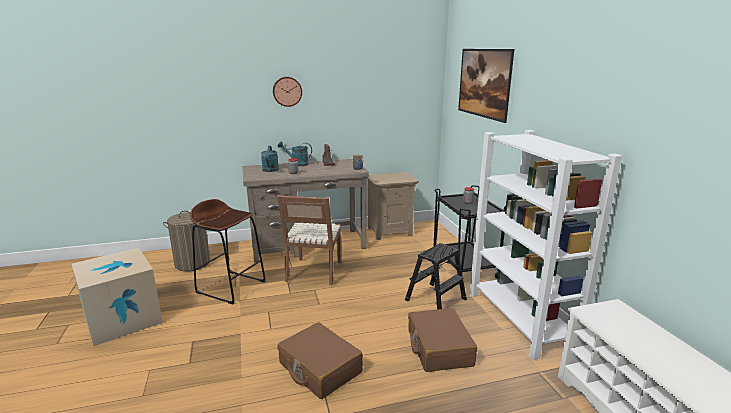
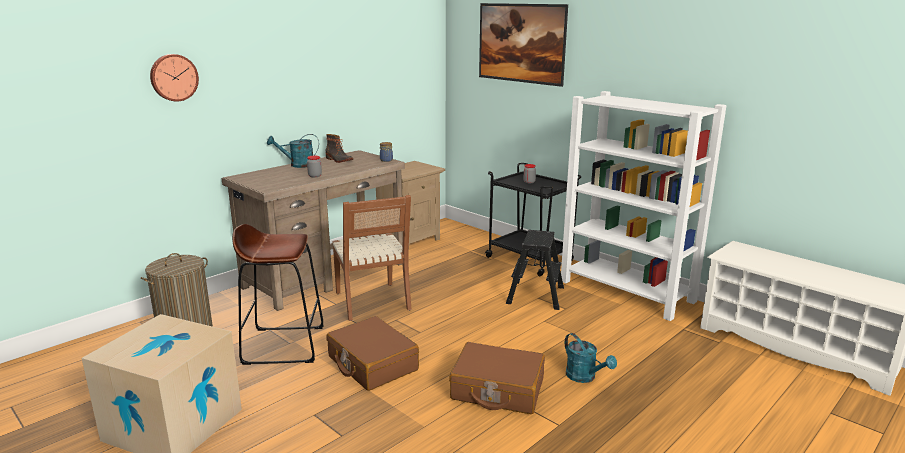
camera: 30 degrees left, 0 degrees up
turquoise watering can [261,146,279,172] -> turquoise watering can moved to [565,333,617,383]
wall clock [273,77,302,107] -> wall clock moved to [150,54,199,102]
brown suitcase [408,308,477,372] -> brown suitcase moved to [326,316,419,391]

